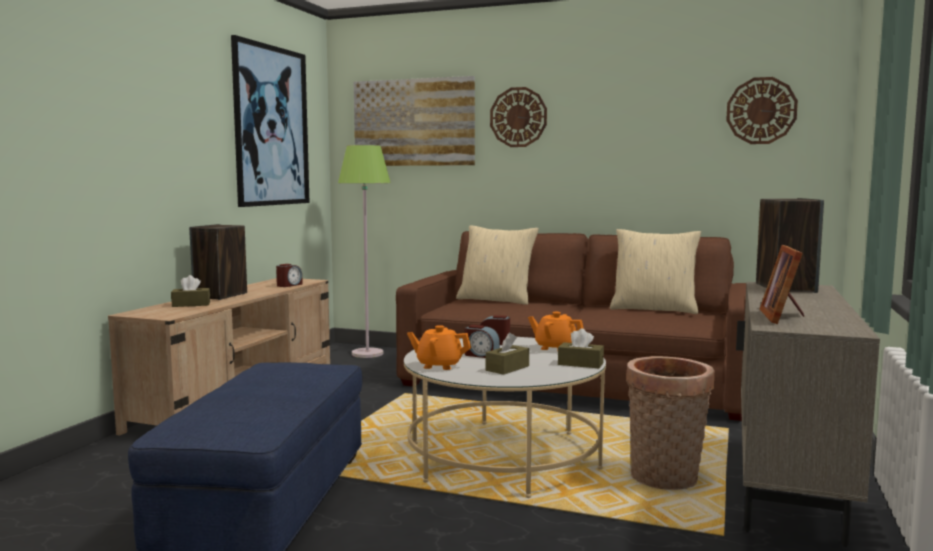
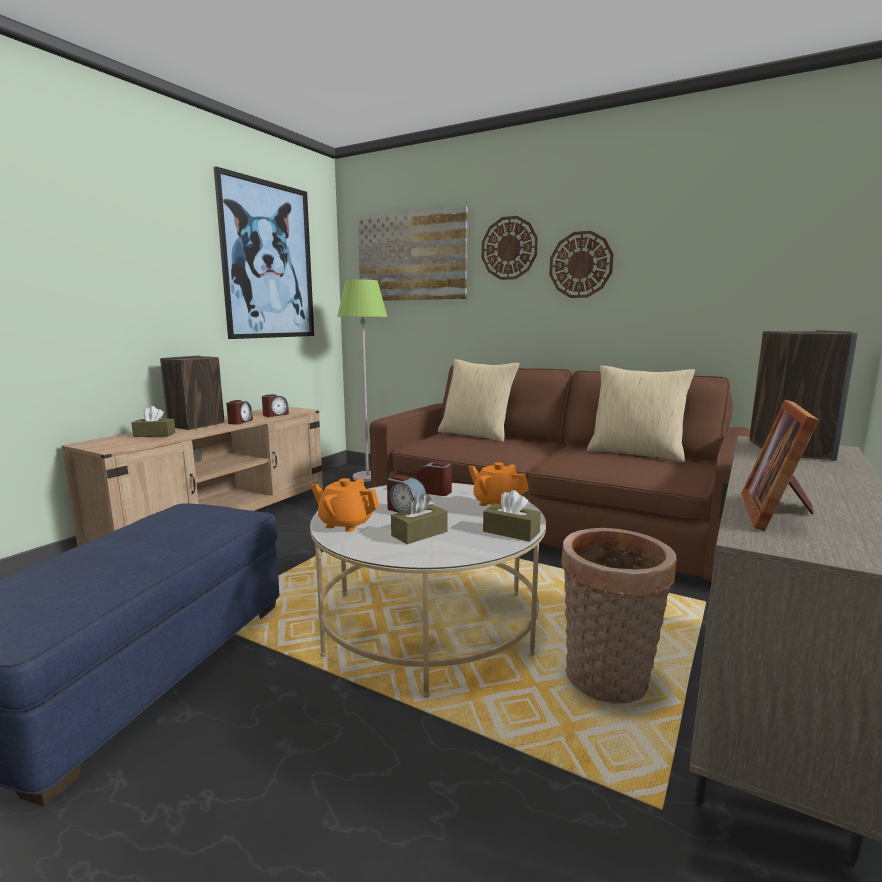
camera: 10 degrees right, 5 degrees up
wall clock [726,77,798,144] -> wall clock moved to [549,231,614,298]
none -> alarm clock [226,400,253,425]

